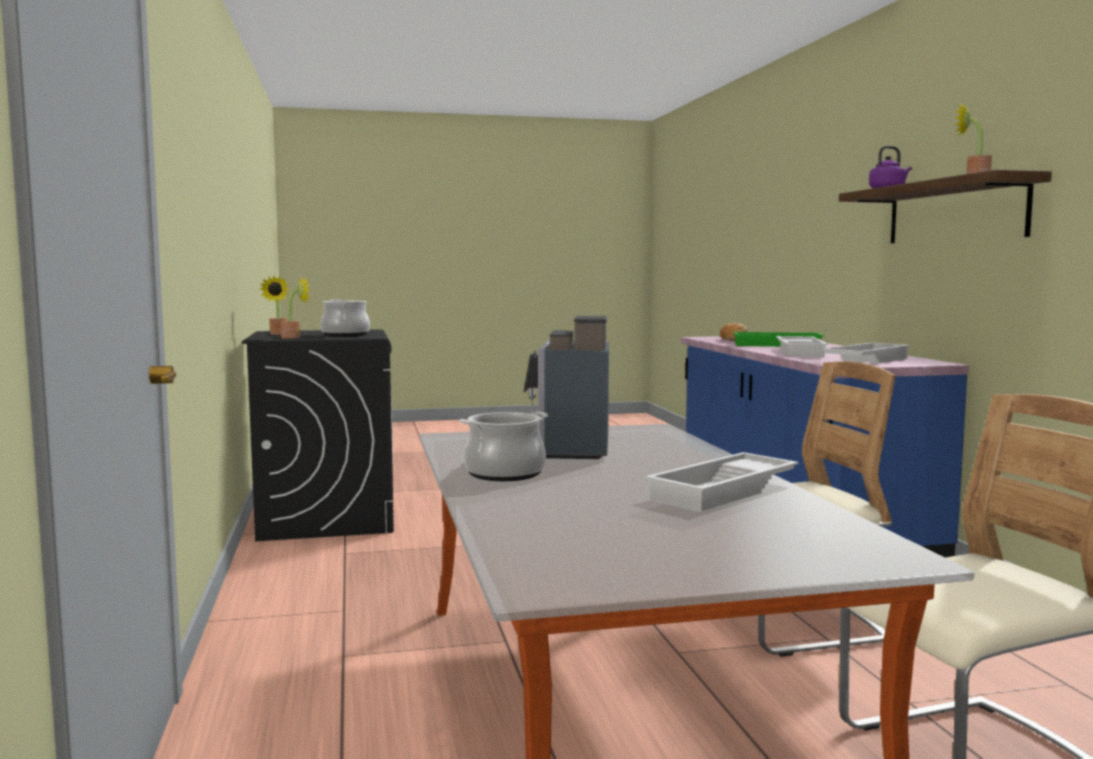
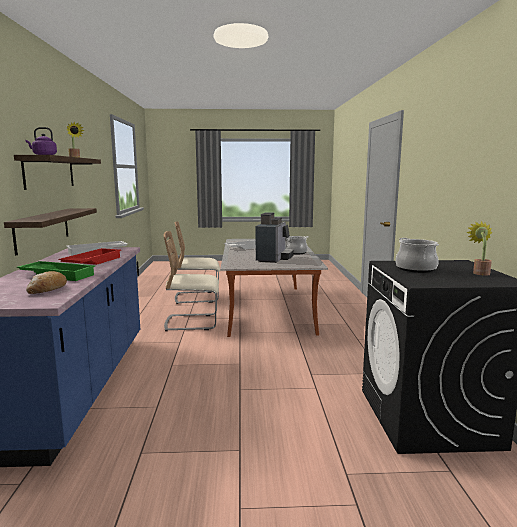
camera: 170 degrees left, 5 degrees up
potted plant [280,276,310,339] -> none
white tray [776,336,828,357] -> red tray [59,248,121,265]
none -> shelf [4,208,97,256]

